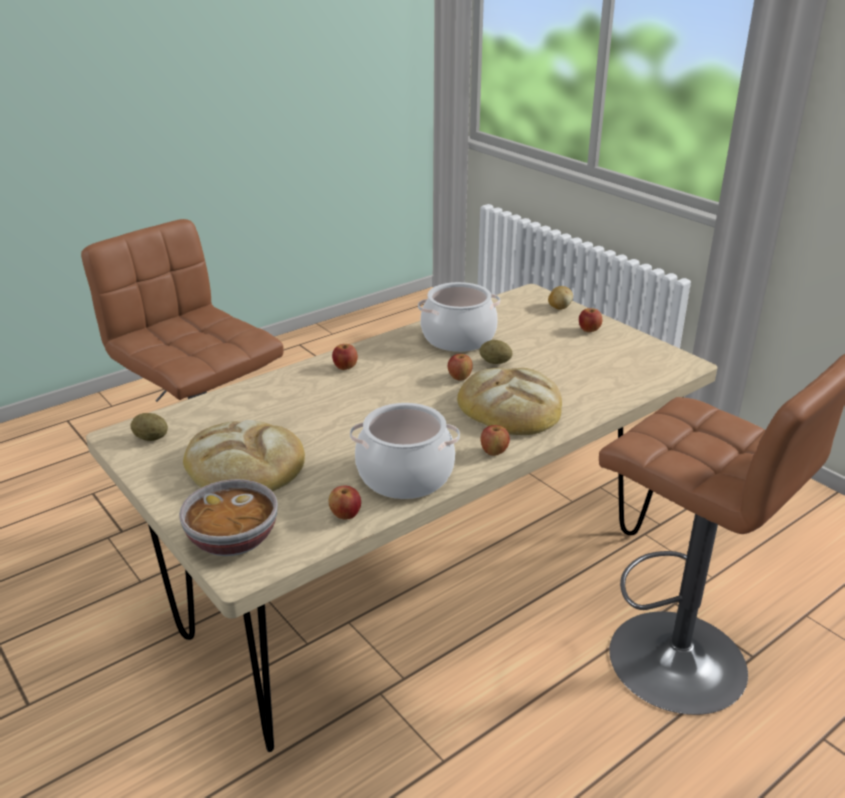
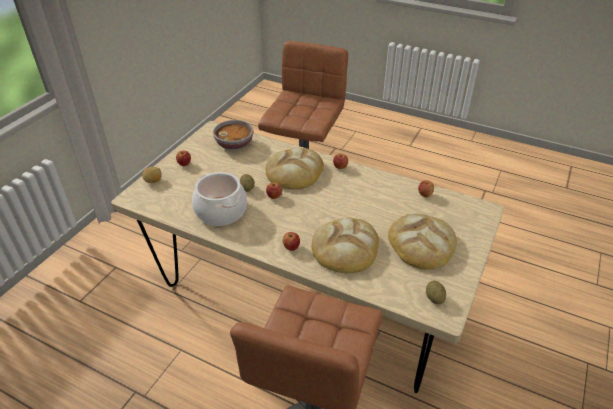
camera: 115 degrees left, 10 degrees up
bowl [179,479,278,556] -> bowl moved to [213,120,253,150]
cooking pot [350,403,460,499] -> none
none -> bread [311,218,379,273]

